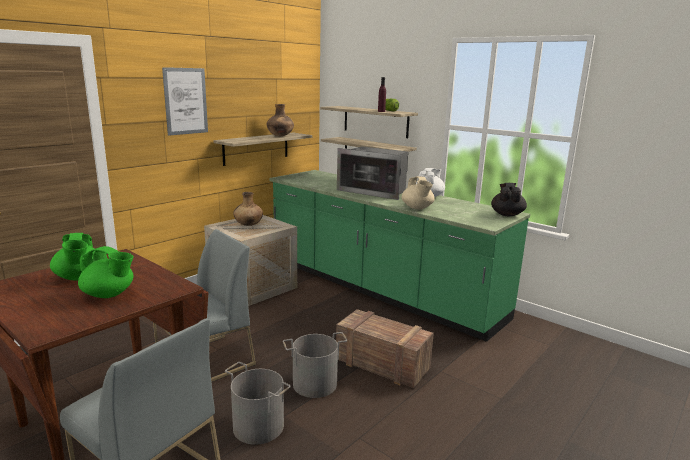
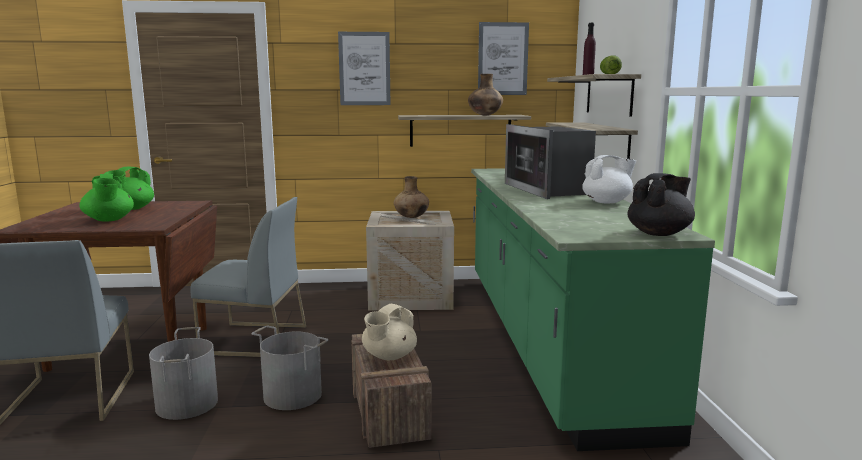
camera: 45 degrees right, 5 degrees down
beige teapot [401,176,435,209] -> beige teapot moved to [362,304,417,360]
none -> picture [478,22,529,95]

